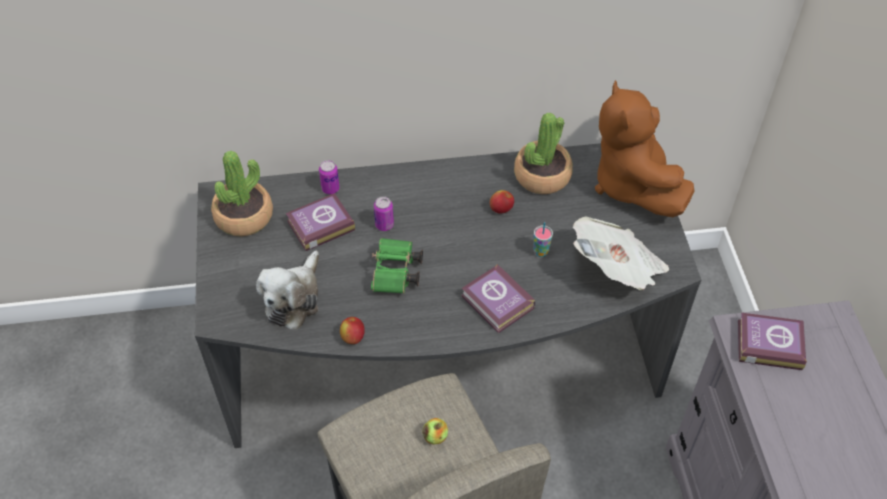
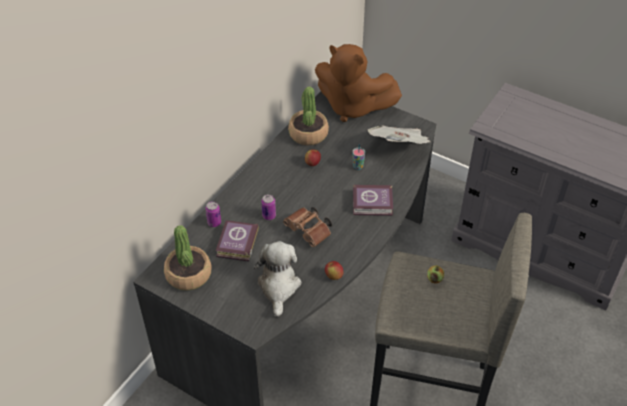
camera: 50 degrees left, 5 degrees down
plush toy [256,251,319,330] -> plush toy turned 150 degrees counterclockwise [254,241,301,317]
green binoculars [371,238,423,294] -> brown binoculars [283,207,332,247]
book [738,313,807,370] -> none

